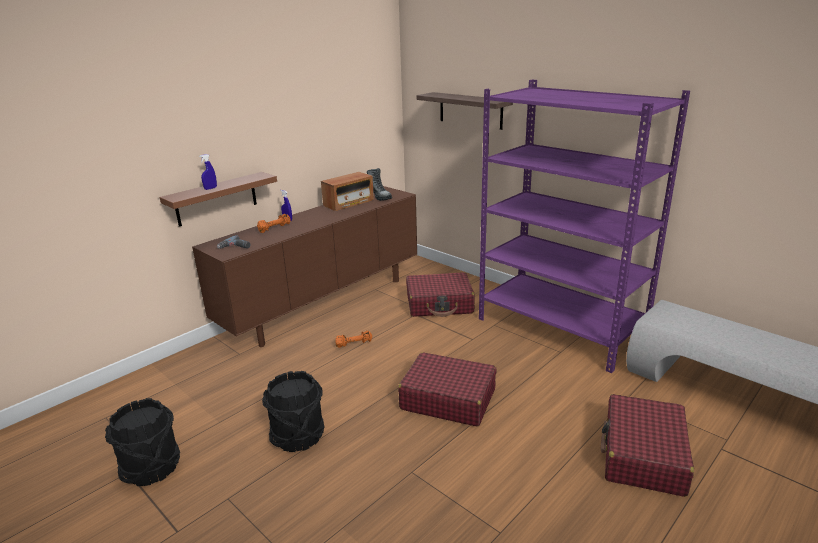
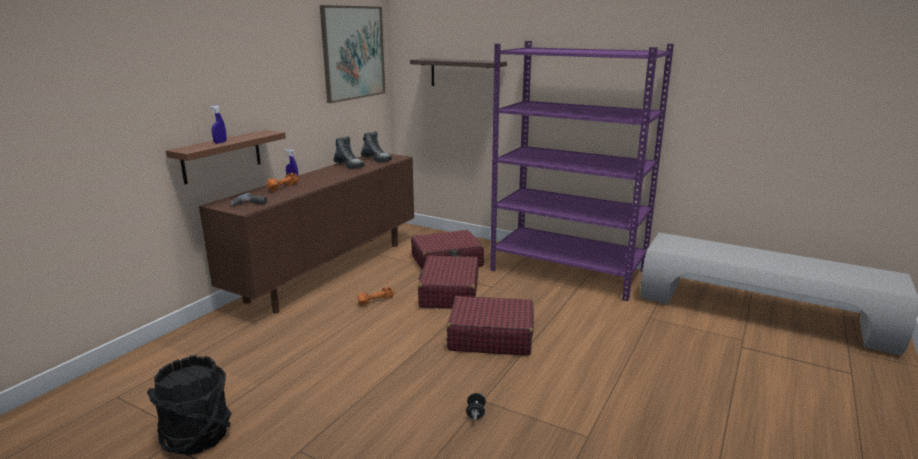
camera: 15 degrees left, 5 degrees down
black bucket [262,371,324,452] -> none
radio [321,172,374,211] -> boot [333,136,364,169]
red suitcase [601,394,694,497] -> red suitcase moved to [418,256,478,309]
none -> picture [320,5,385,103]
none -> black dumbbell [466,393,486,420]

